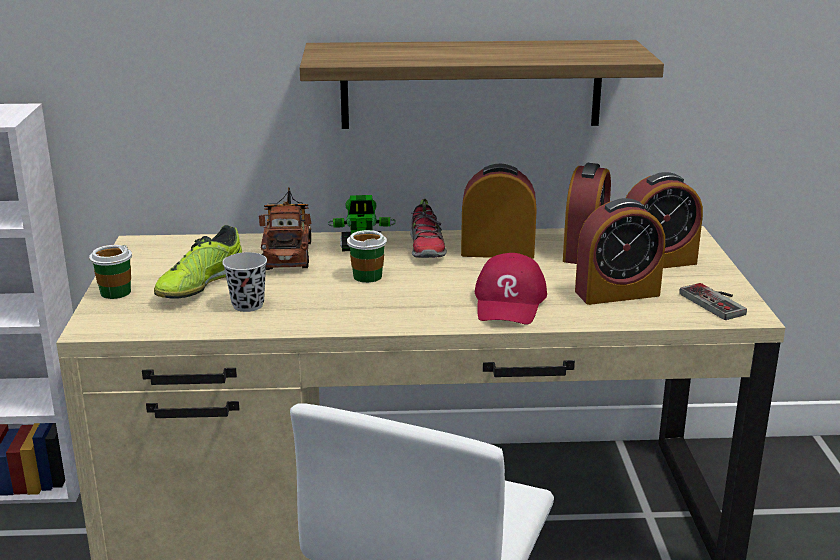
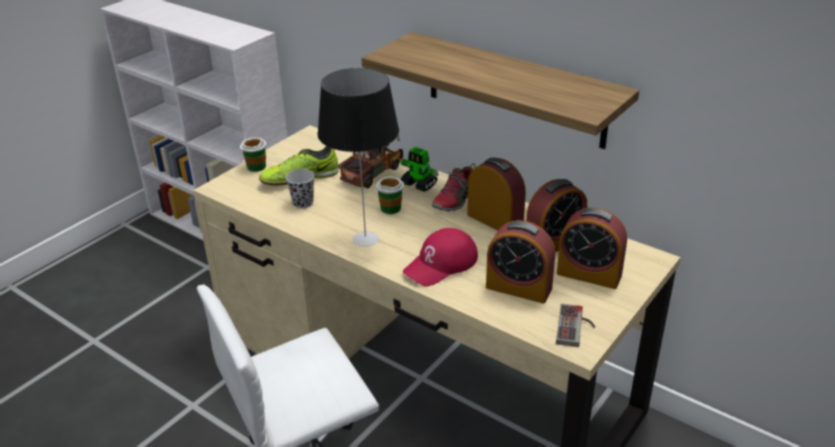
camera: 40 degrees right, 10 degrees up
none -> table lamp [317,68,399,247]

